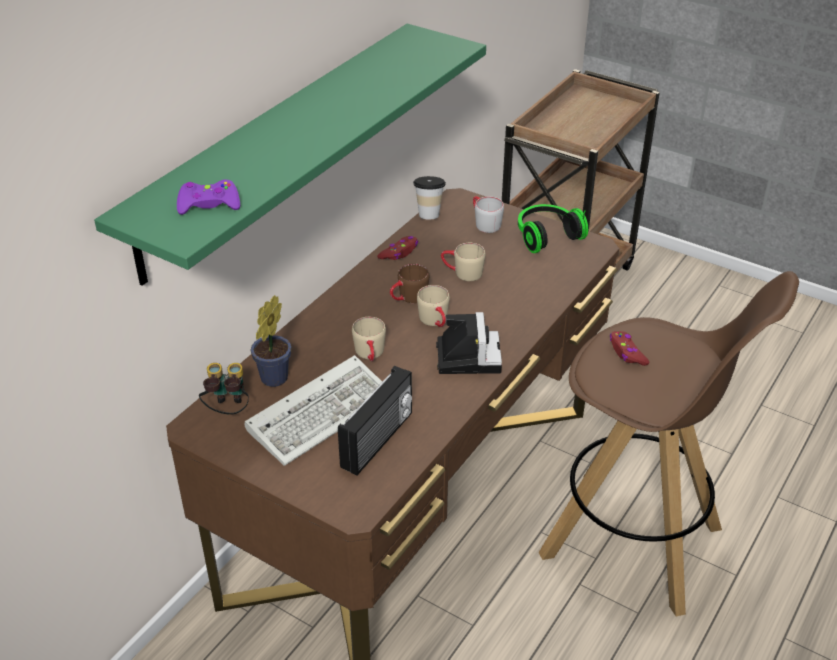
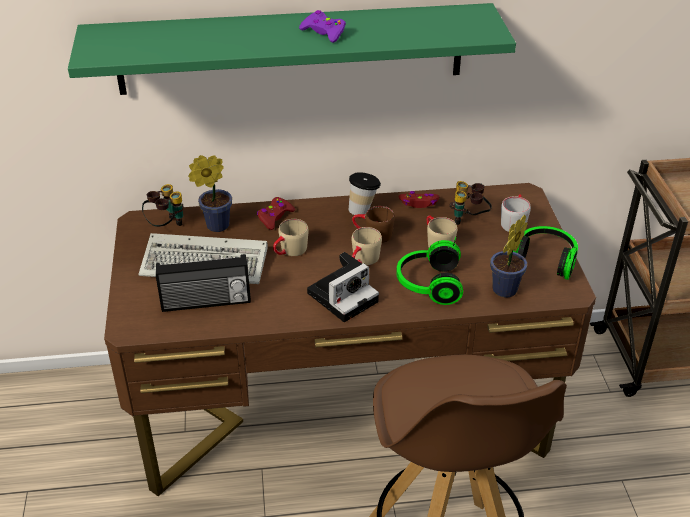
camera: 50 degrees right, 0 degrees up
purple game controller [177,180,240,215] -> purple game controller moved to [299,10,346,43]
cup [413,176,446,219] -> cup moved to [349,172,381,215]
red game controller [610,331,649,366] -> red game controller moved to [257,197,295,230]
none -> headphones [396,237,463,305]
none -> binoculars [449,181,492,225]
none -> potted plant [490,215,528,297]

